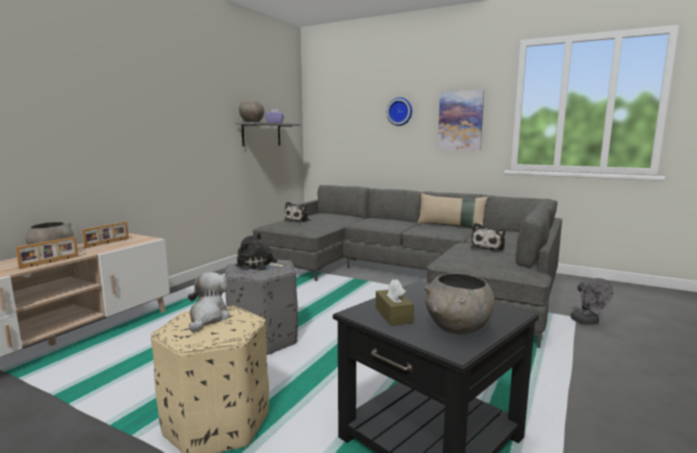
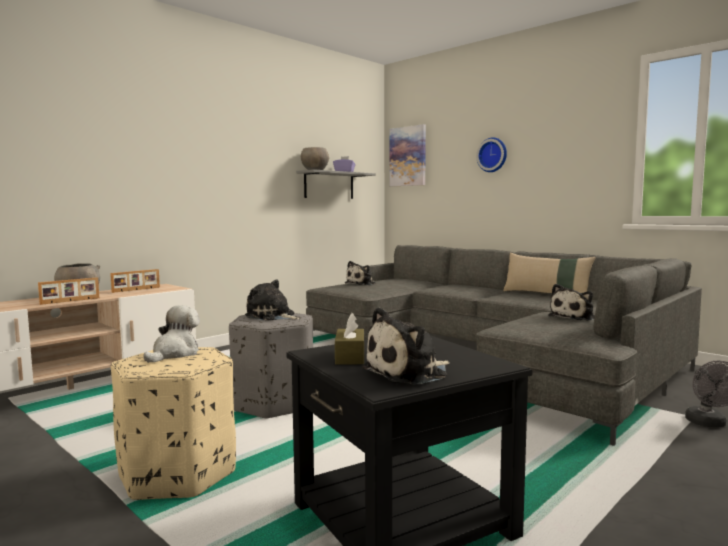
camera: 15 degrees right, 5 degrees down
grey bowl [425,273,495,335] -> plush toy [361,307,450,385]
picture [438,90,484,150] -> picture moved to [389,124,426,187]

